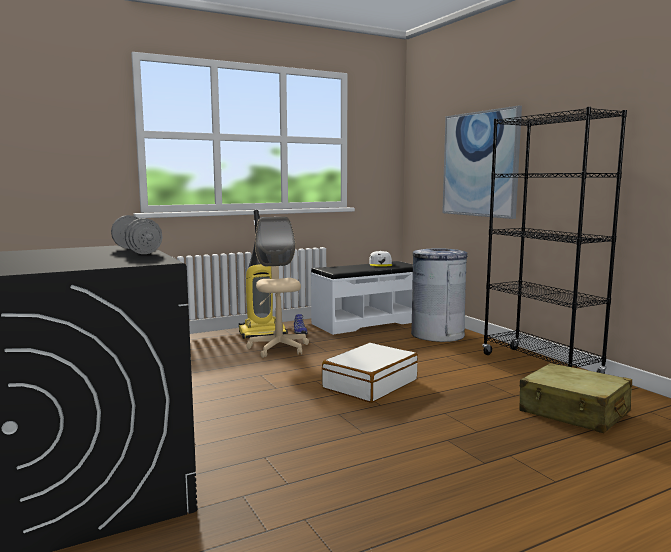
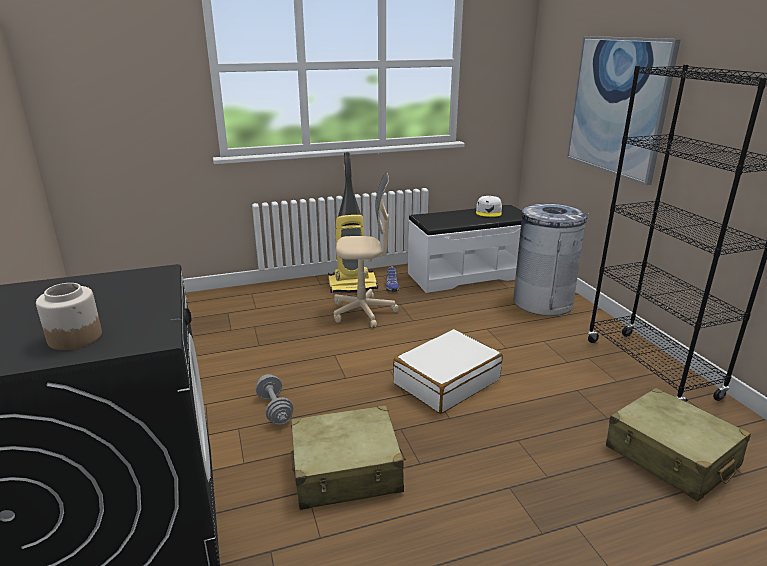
camera: 10 degrees right, 15 degrees up
grey dumbbell [111,215,163,254] -> grey dumbbell moved to [255,374,294,425]
beige office chair [246,217,309,358] -> beige office chair turned 90 degrees clockwise [334,172,399,328]
none -> jar [36,283,102,350]
none -> beige suitcase [291,405,406,510]

